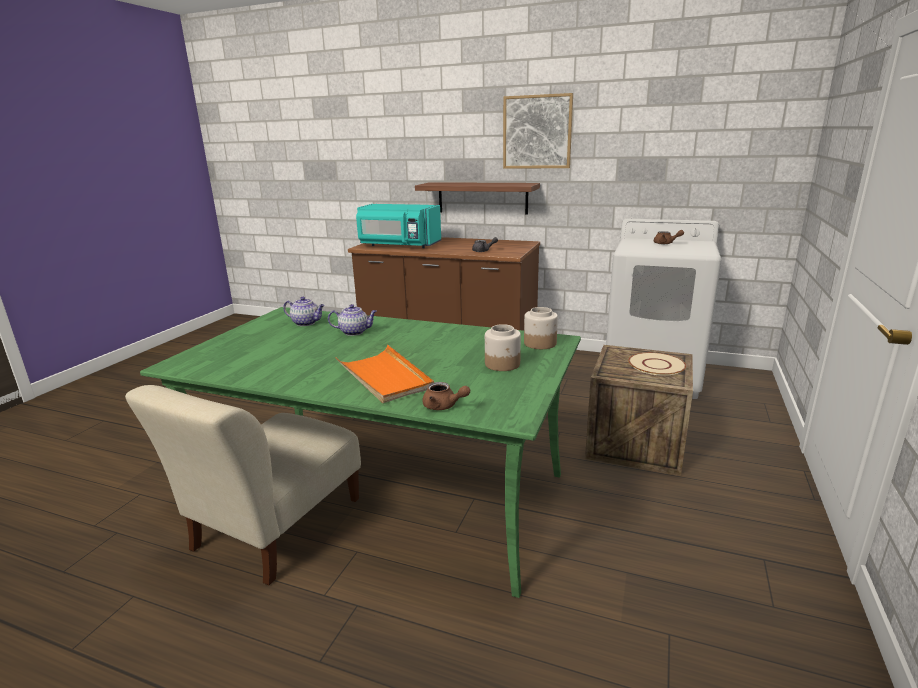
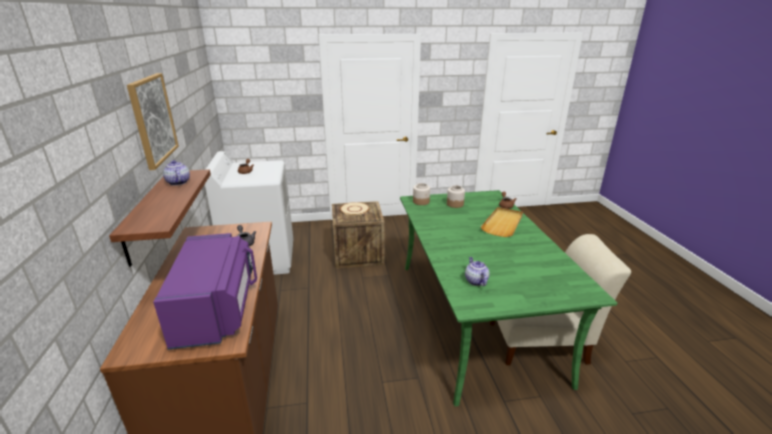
camera: 120 degrees left, 5 degrees up
teapot [328,304,377,336] -> teapot moved to [163,160,190,186]
orange tray [335,345,434,403] -> beige tray [481,207,523,237]
turquoise microwave [356,204,441,248] -> purple microwave [153,233,257,350]

